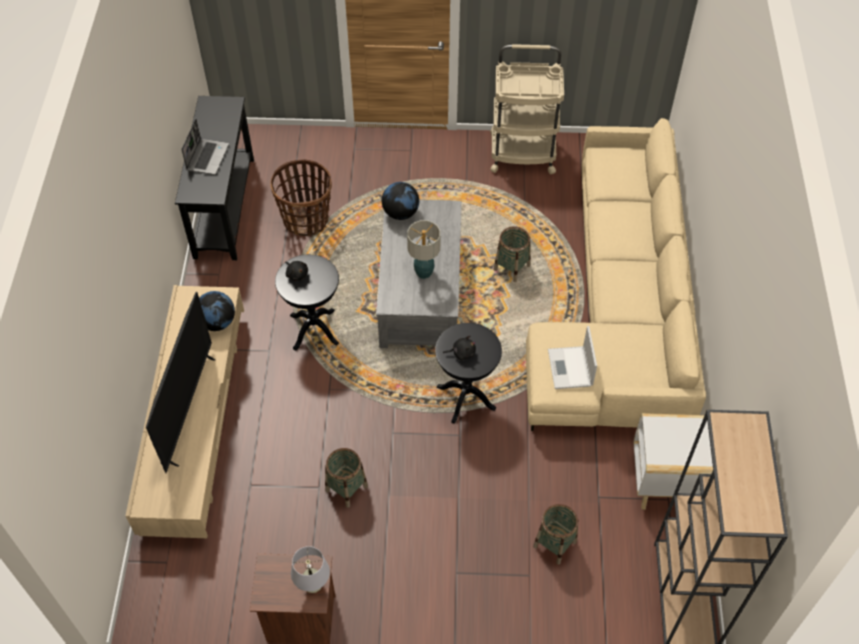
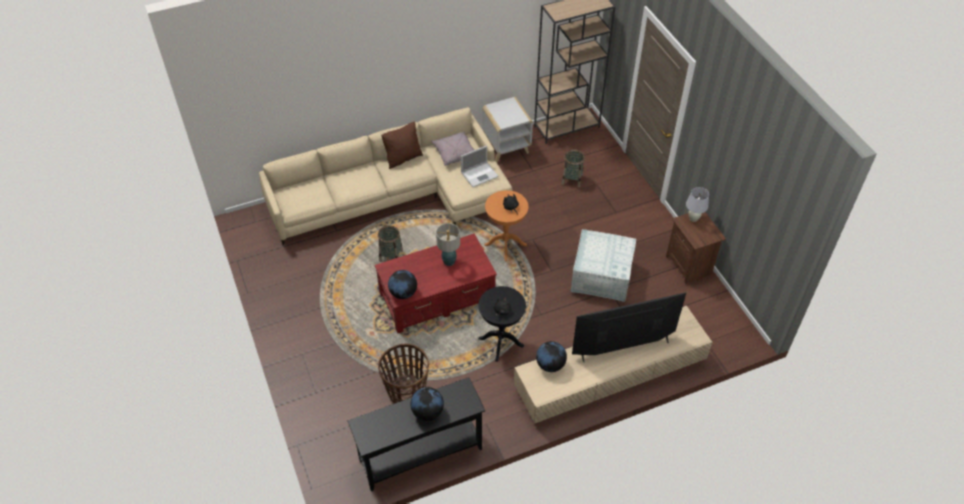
camera: 115 degrees left, 5 degrees down
laptop [181,119,229,175] -> globe [410,387,444,421]
basket [325,448,368,508] -> white ottoman [571,229,636,302]
grey coffee table [376,200,462,348] -> red coffee table [375,234,497,333]
black side table [435,323,502,424] -> orange side table [484,190,529,261]
beige cart [490,44,564,174] -> none
none -> brown pillow [381,122,423,169]
none -> purple pillow [431,132,474,166]

